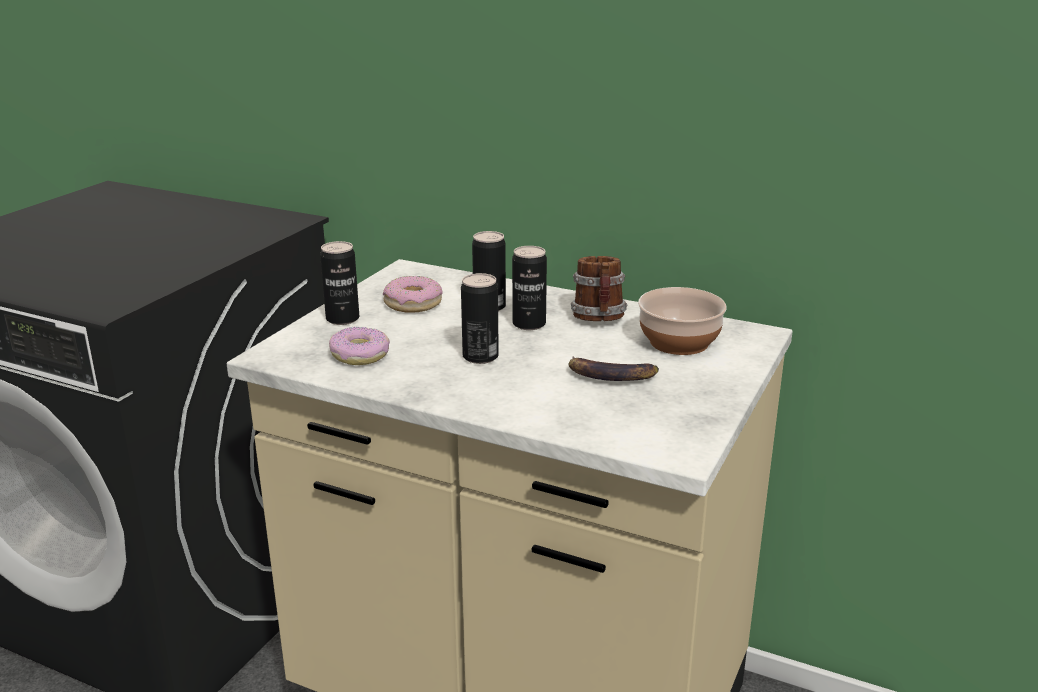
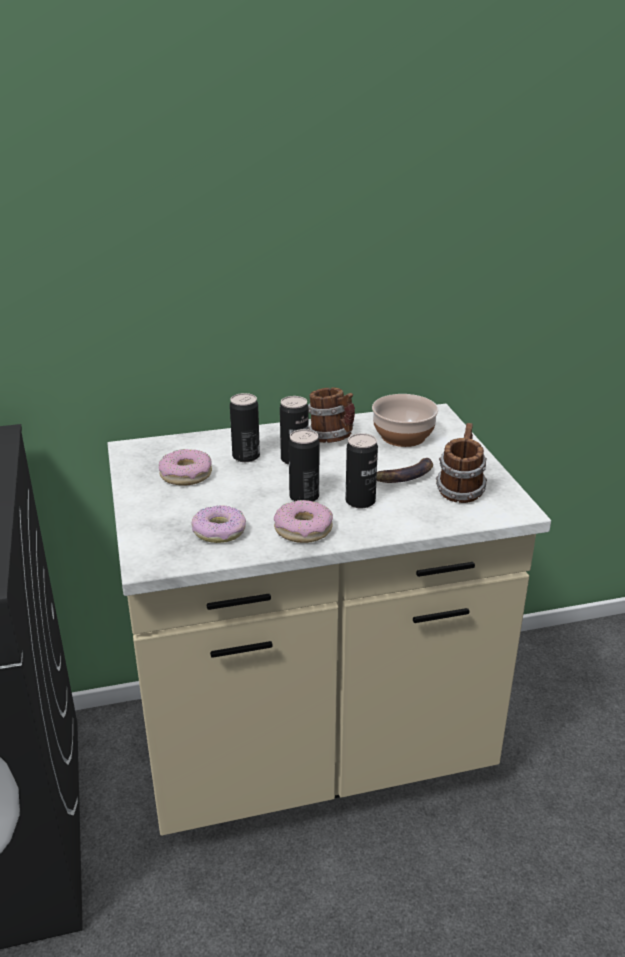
camera: 40 degrees left, 5 degrees up
can [320,241,359,325] -> can moved to [345,433,378,508]
none -> donut [274,500,333,543]
none -> mug [436,423,487,503]

